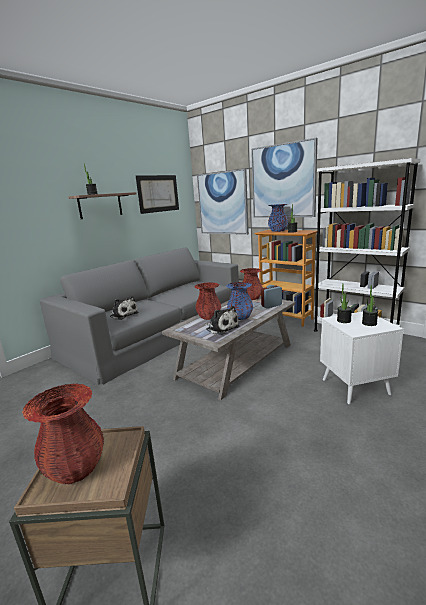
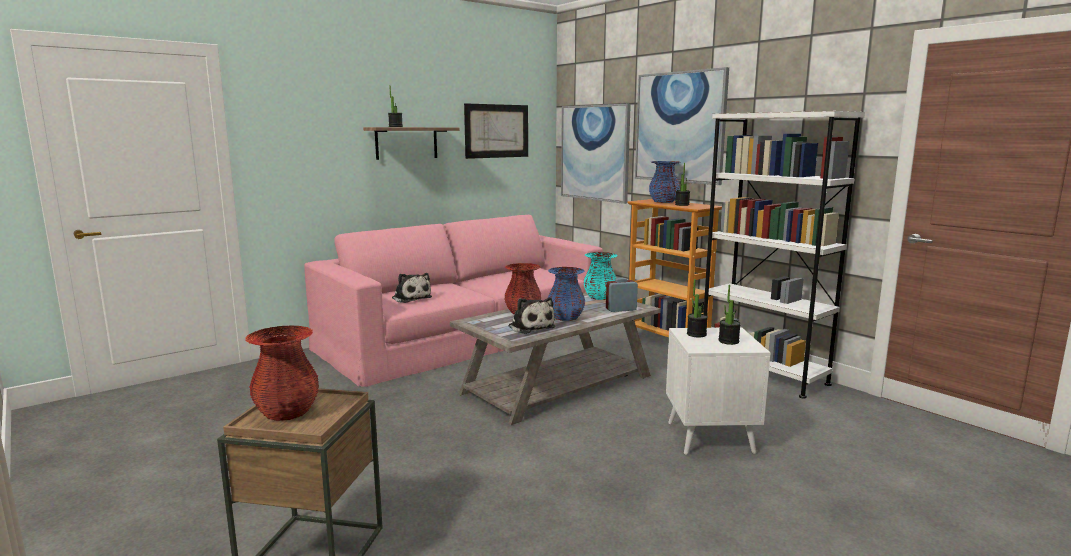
camera: 10 degrees right, 5 degrees down
grey sofa [40,248,239,385] -> pink sofa [304,215,603,387]
red vase [240,268,263,300] -> turquoise vase [584,252,618,300]

